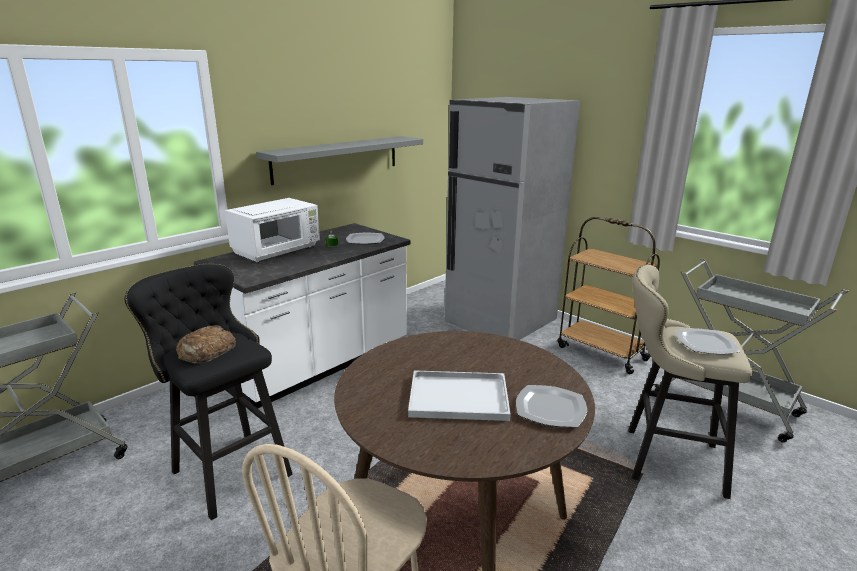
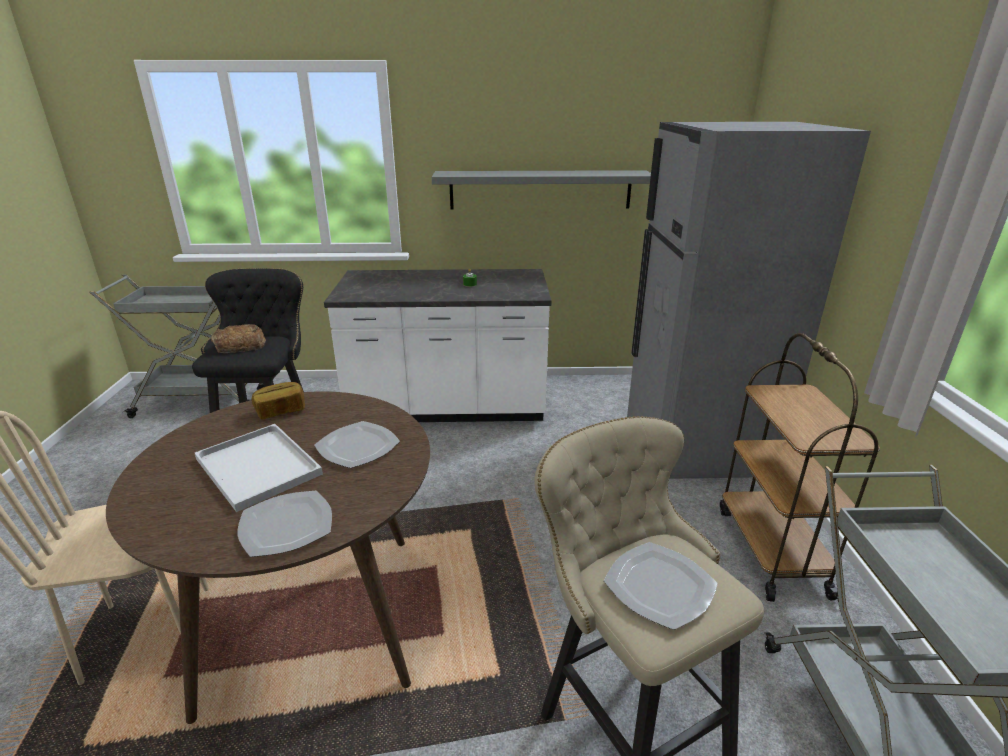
camera: 45 degrees right, 5 degrees up
white microwave [225,198,320,262] -> none
plate [346,233,385,244] -> plate moved to [315,421,400,468]
none -> bread [252,382,305,420]

